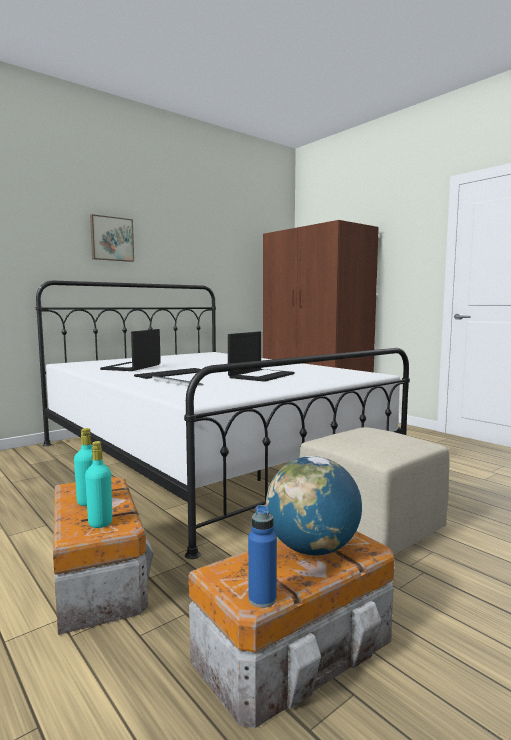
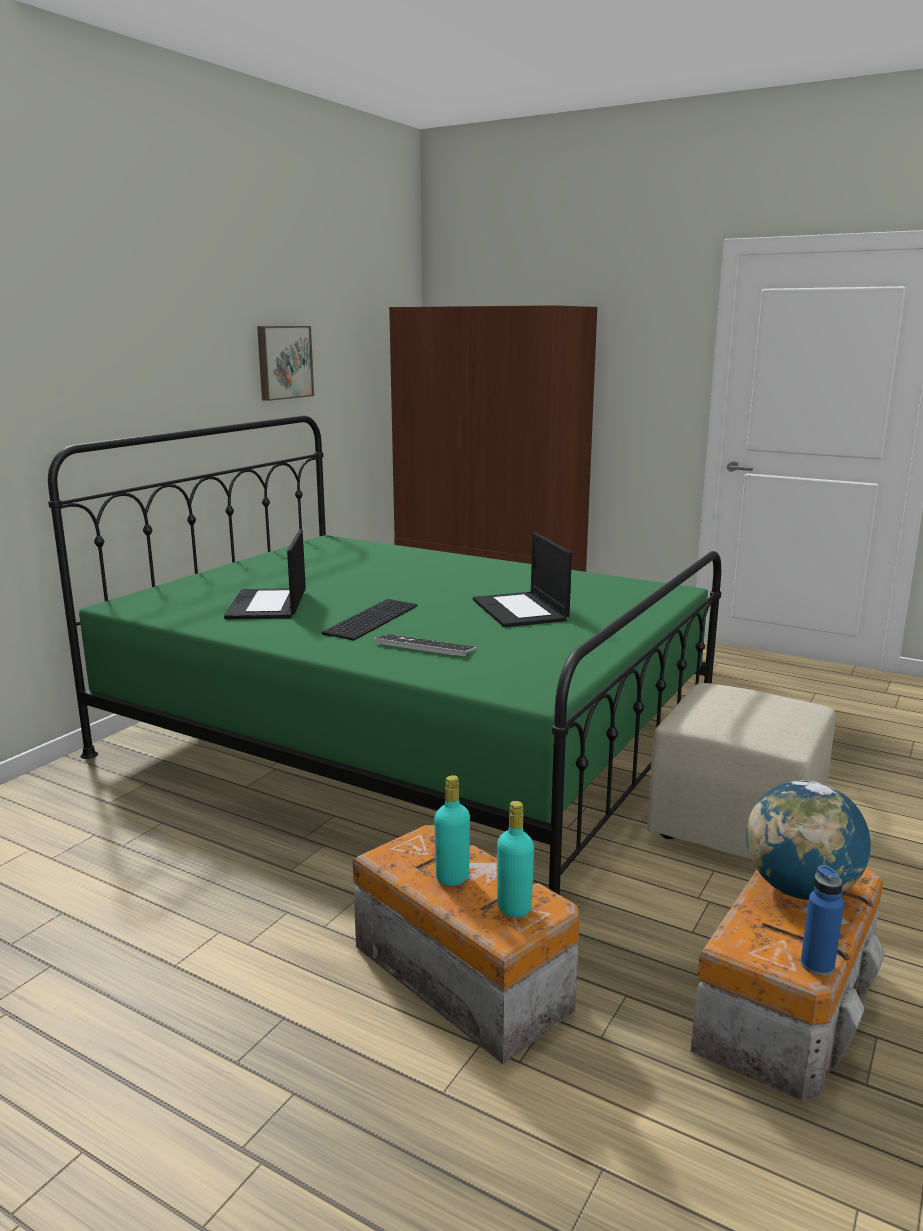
camera: 20 degrees left, 10 degrees up
white bed [36,281,410,559] -> green bed [48,415,721,895]
picture [90,214,134,262] -> picture moved to [257,326,314,401]
laptop [228,331,295,382] -> laptop turned 150 degrees clockwise [473,532,572,627]

